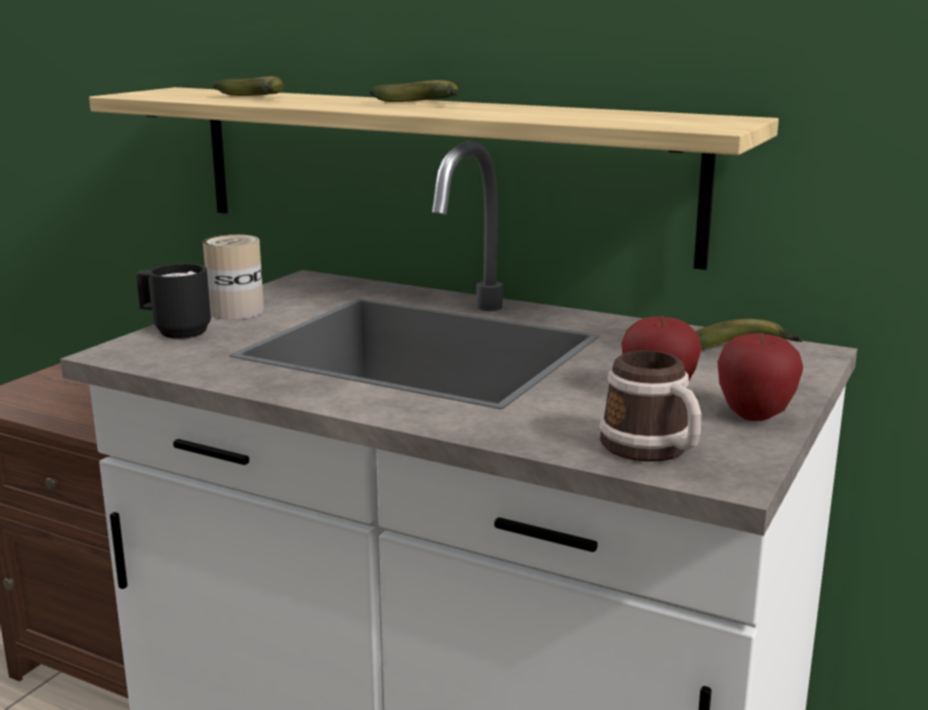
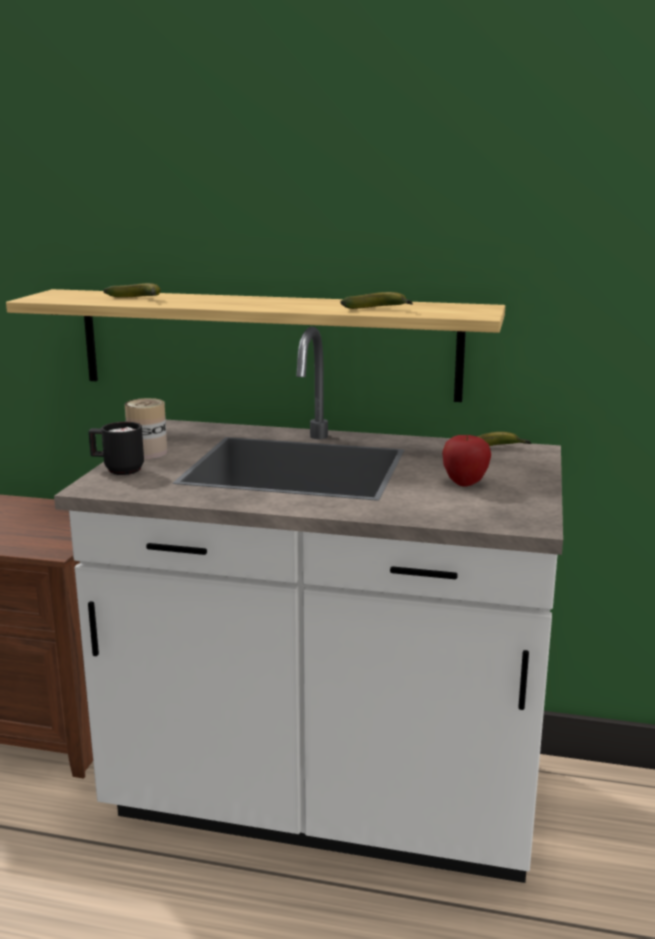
camera: 15 degrees left, 0 degrees up
banana [369,80,458,102] -> banana moved to [340,292,413,309]
mug [599,350,701,462] -> none
apple [718,333,803,421] -> none

